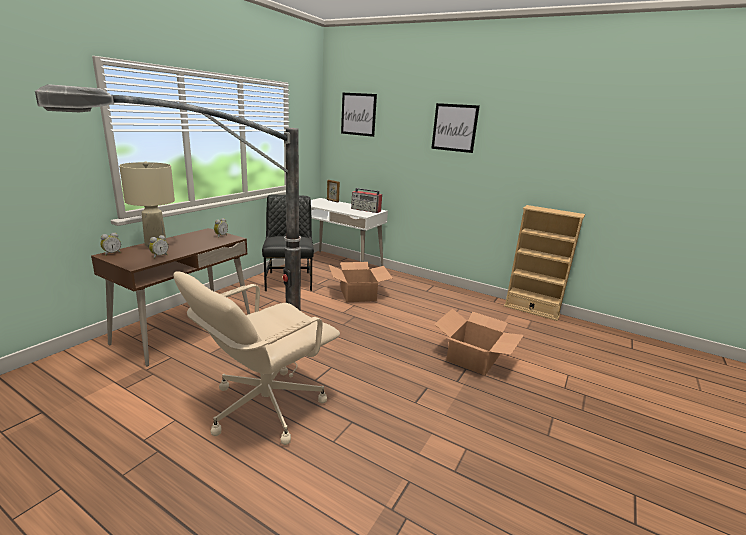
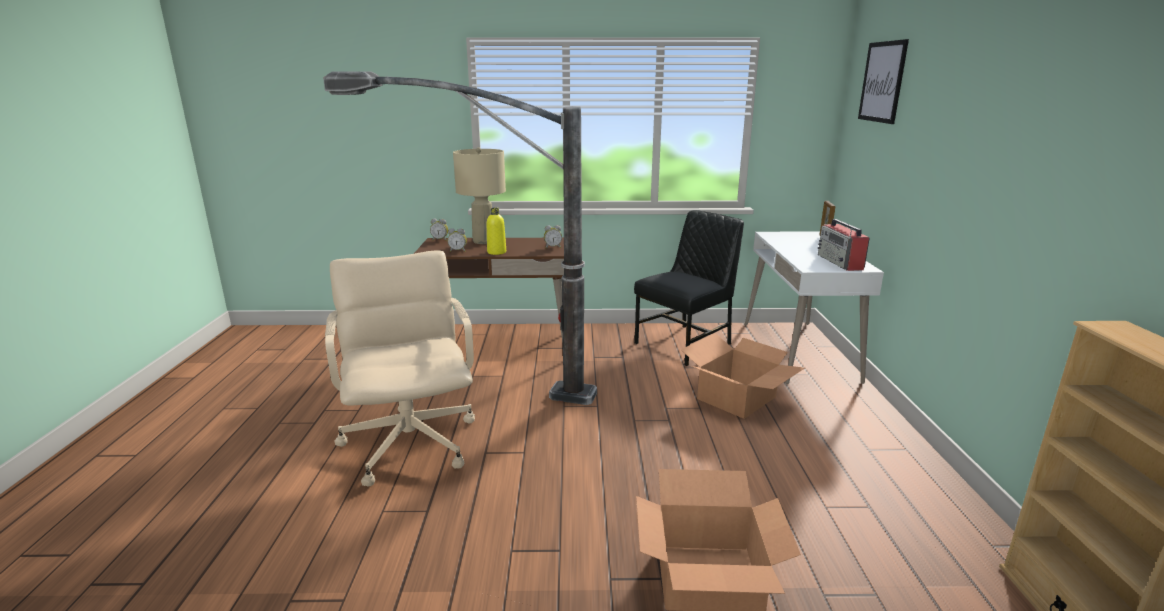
camera: 60 degrees right, 0 degrees up
beige office chair [174,272,340,445] -> beige office chair turned 60 degrees clockwise [325,250,475,487]
picture [431,103,480,153] -> none
none -> yellow bottle [487,208,506,255]

